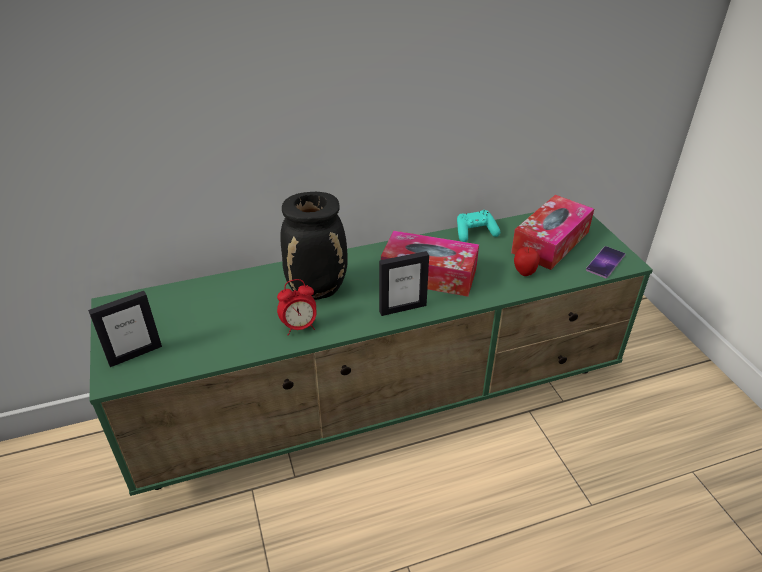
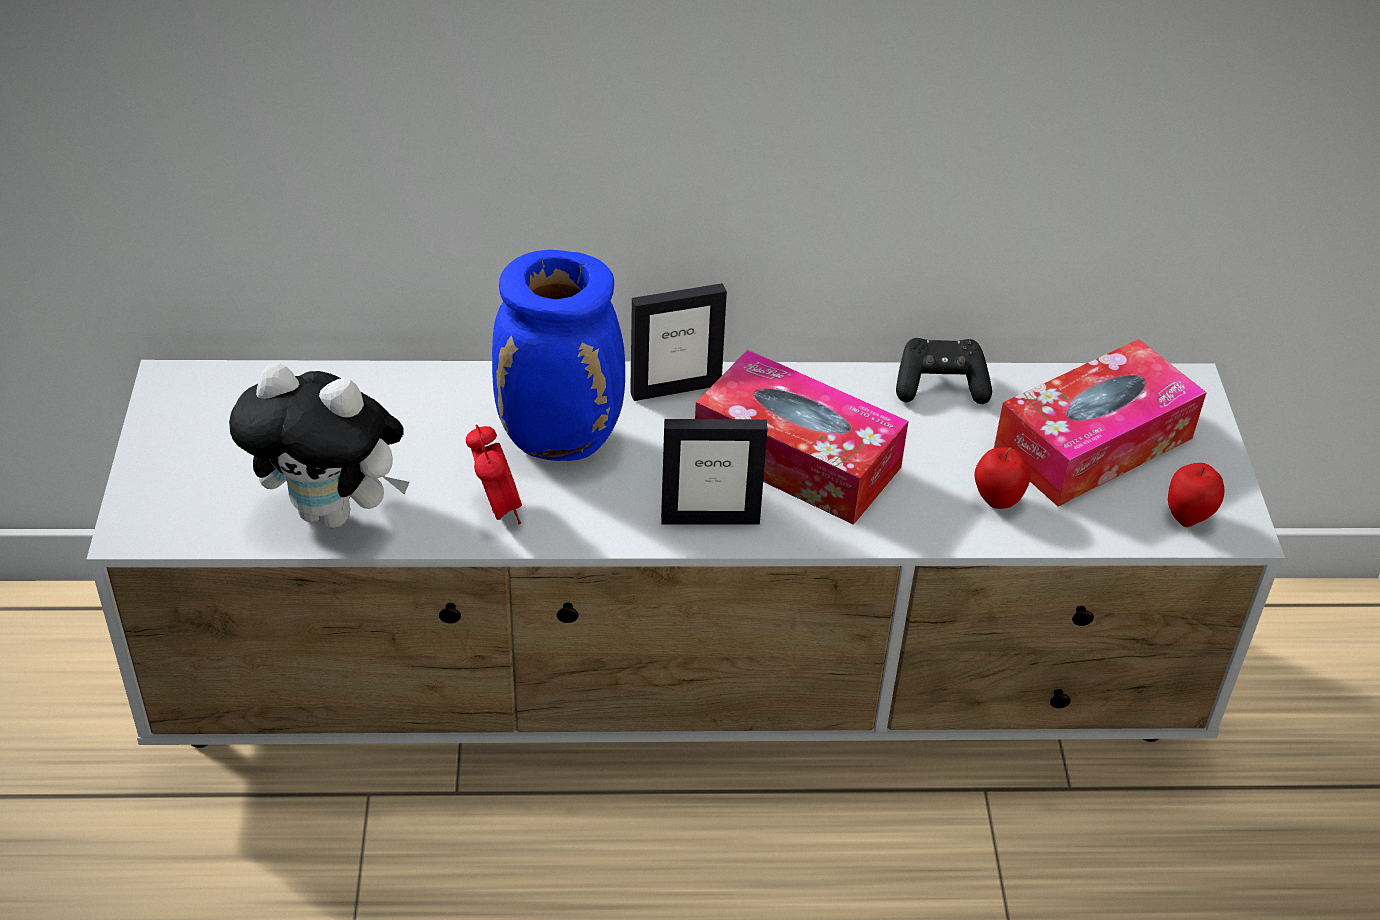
camera: 15 degrees right, 5 degrees up
picture frame [88,291,162,367] -> picture frame moved to [630,283,727,401]
green tv stand [89,212,653,496] -> white tv stand [86,360,1285,748]
alarm clock [277,279,317,336] -> alarm clock turned 105 degrees counterclockwise [466,424,522,524]
black vase [280,192,348,300] -> blue vase [492,250,625,461]
turquoise game controller [457,210,500,242] -> black game controller [896,338,992,404]
phone [586,246,625,278] -> apple [1168,463,1224,527]
none -> plush toy [229,363,410,528]

